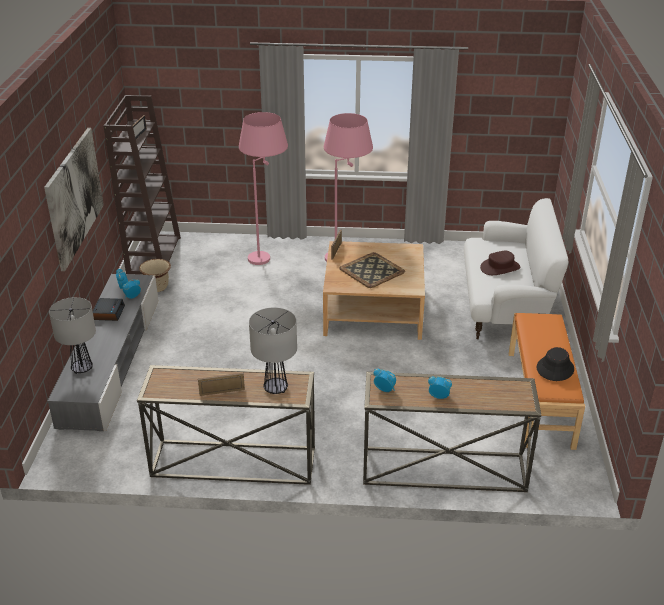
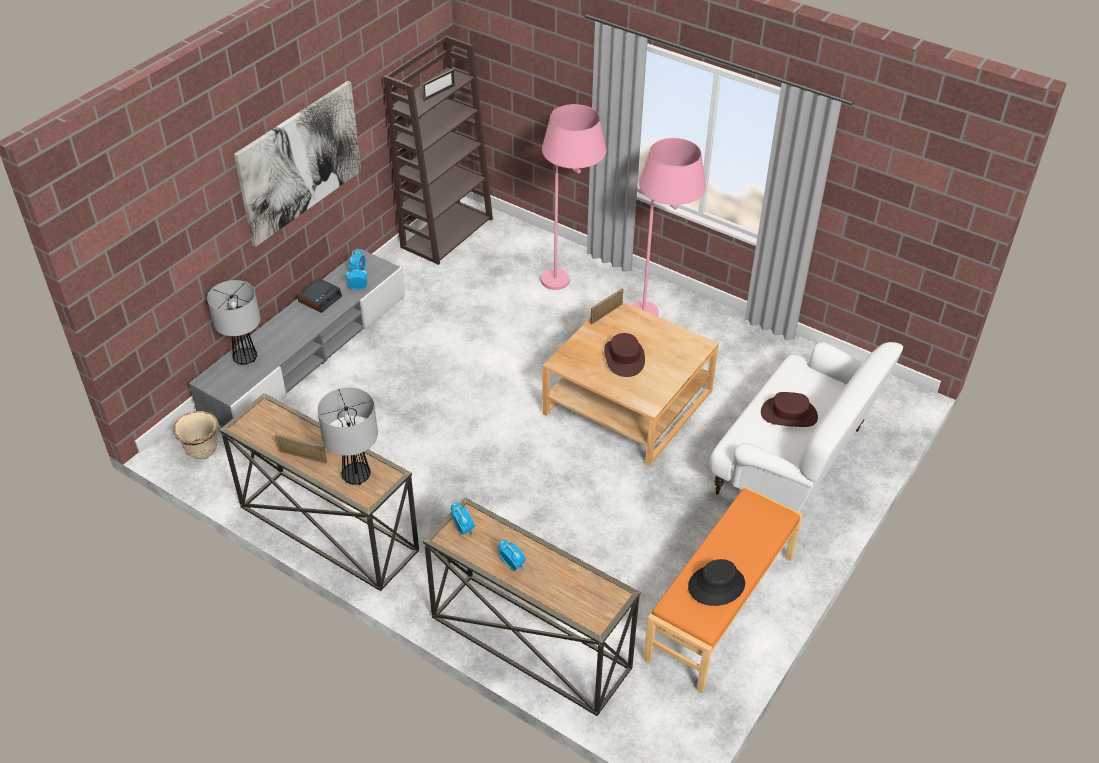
camera: 30 degrees right, 10 degrees up
beige planter [139,259,171,292] -> beige planter moved to [173,411,218,459]
tray [340,252,405,288] -> brown hat [604,333,645,377]

